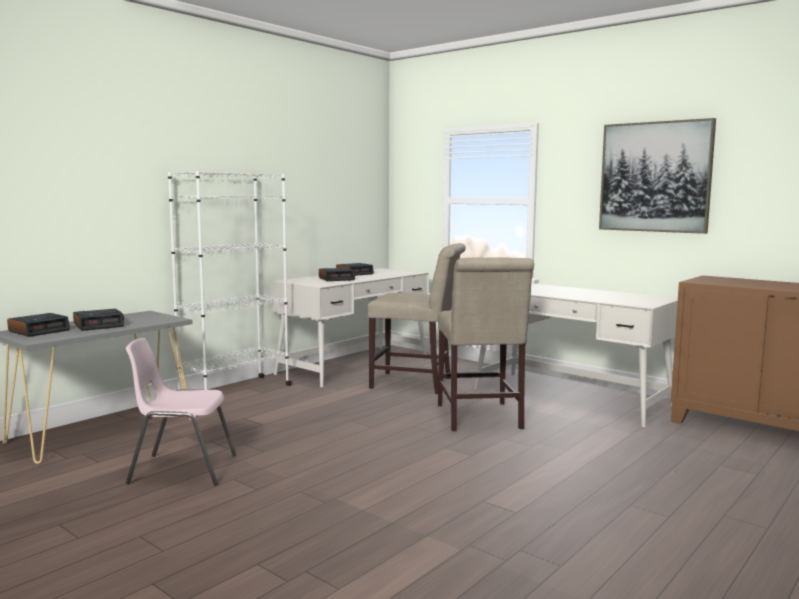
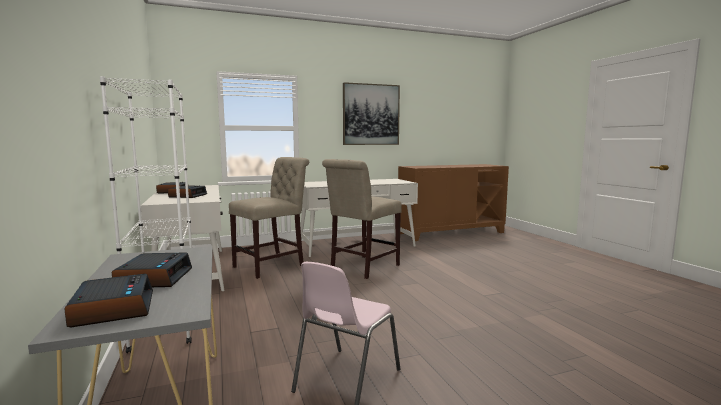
camera: 60 degrees left, 0 degrees up
beige chair [438,257,534,431] -> beige chair turned 105 degrees clockwise [322,159,402,279]

